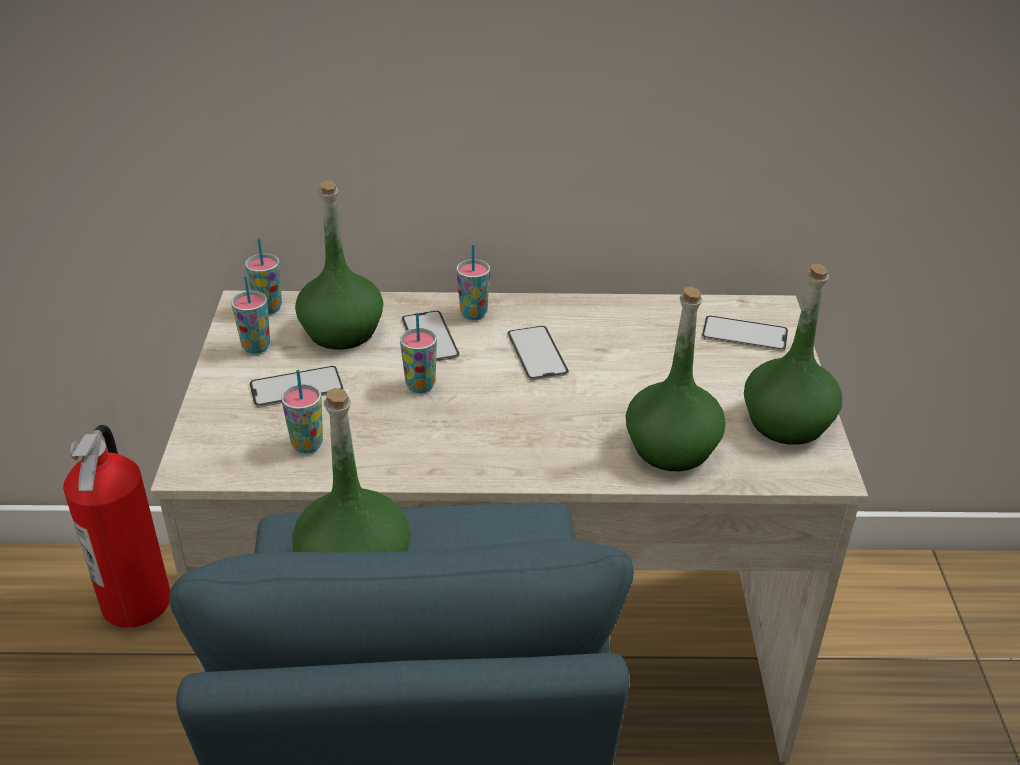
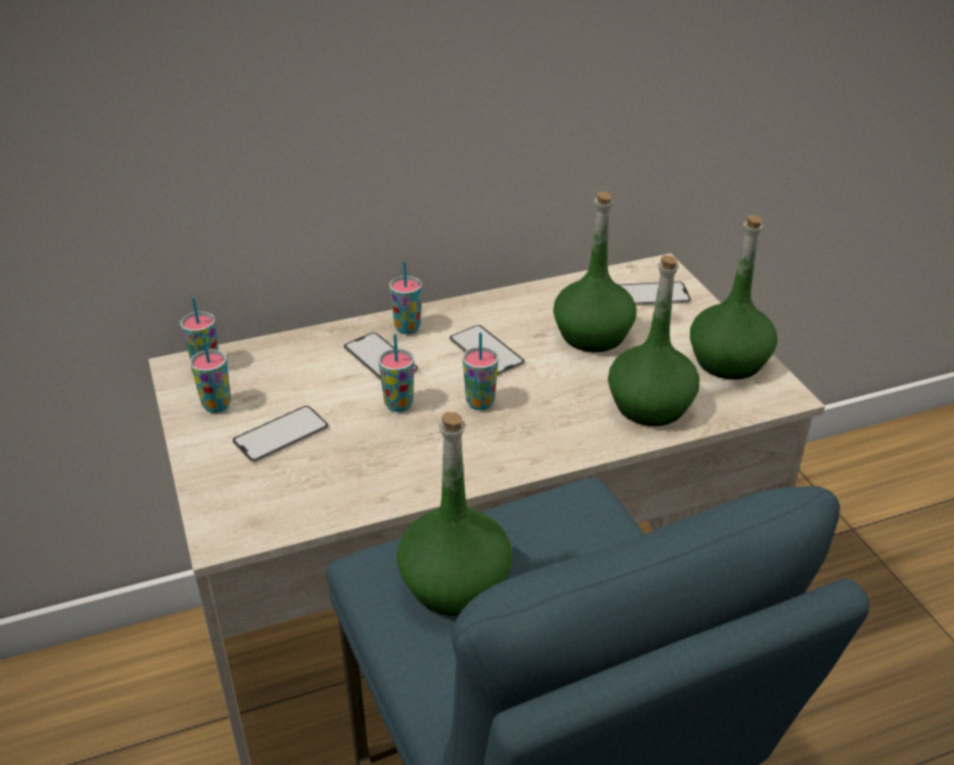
camera: 20 degrees left, 0 degrees up
fire extinguisher [63,425,170,628] -> none
cup [281,370,323,453] -> cup moved to [463,332,498,410]
green bottle [295,180,383,350] -> green bottle moved to [553,192,637,352]

